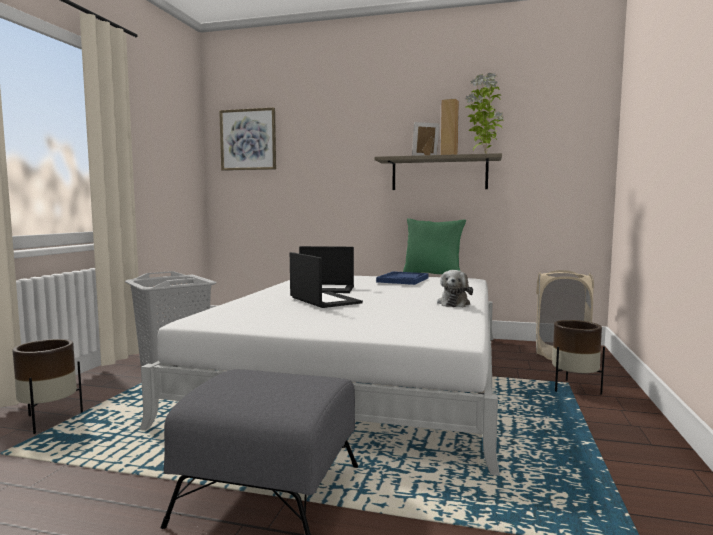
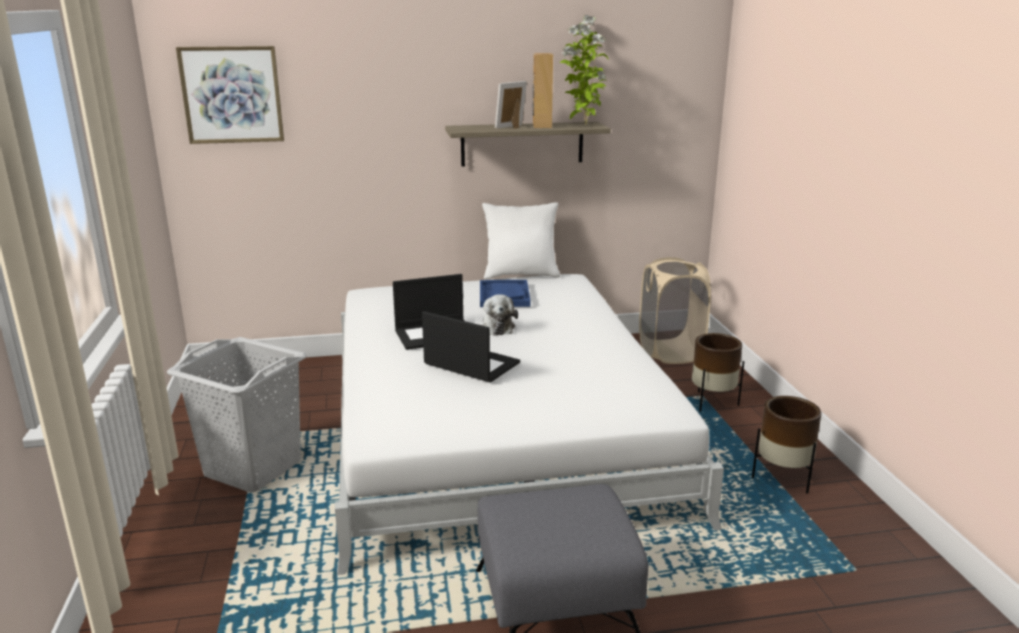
camera: 25 degrees left, 15 degrees up
brown planter [13,339,83,434] -> brown planter moved to [752,396,821,494]
green pillow [403,218,466,274] -> white pillow [482,202,560,279]
plush toy [437,270,473,308] -> plush toy moved to [482,294,518,336]

